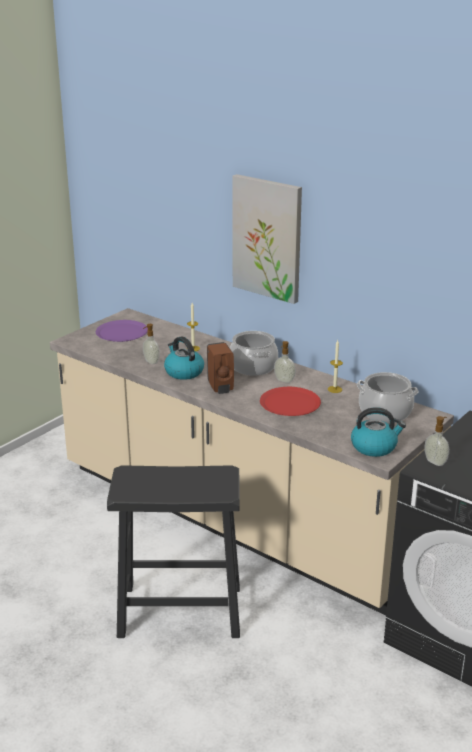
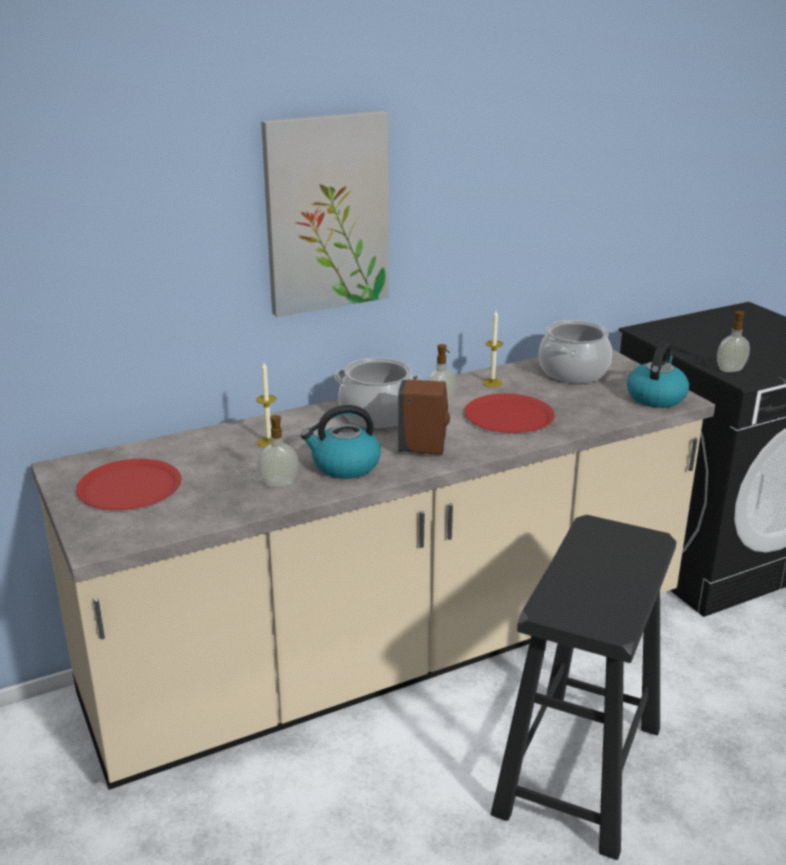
camera: 65 degrees left, 0 degrees up
purple plate [96,320,148,342] -> red plate [76,459,182,510]

